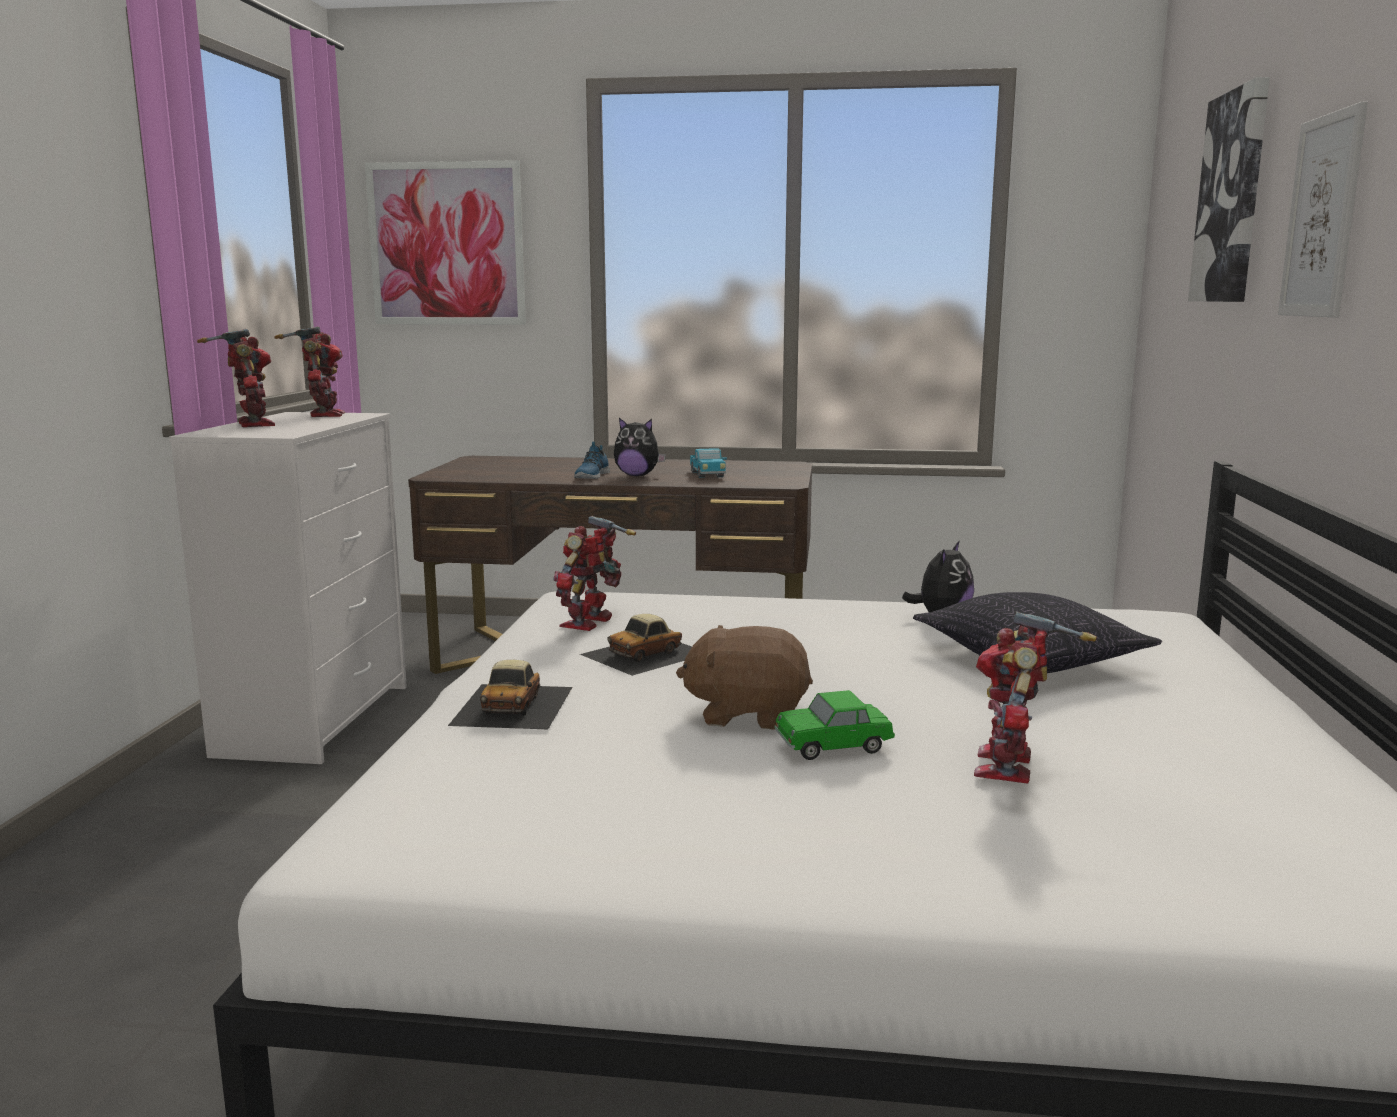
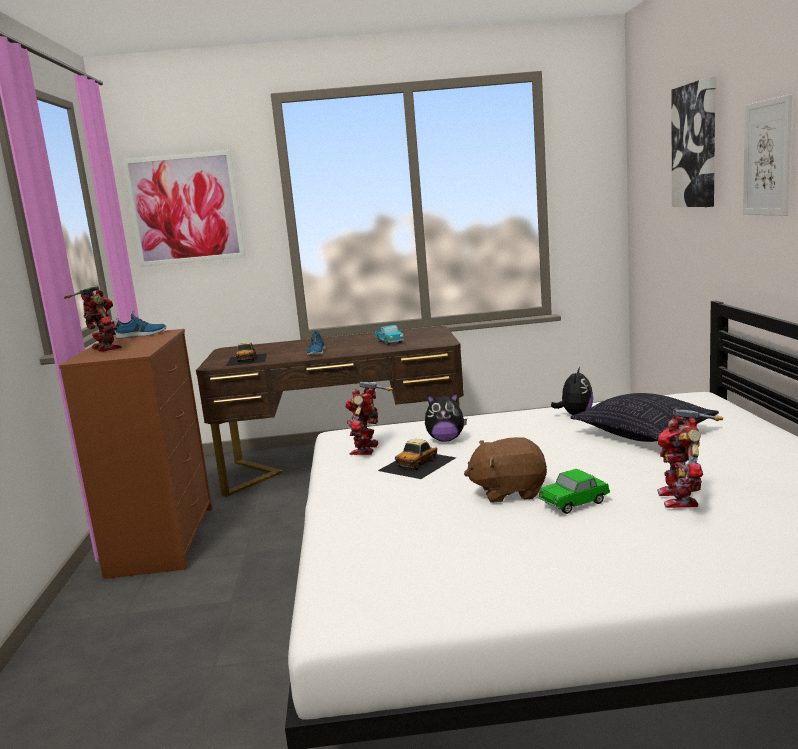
camera: 10 degrees left, 0 degrees up
white dresser [169,412,407,764] -> brown dresser [59,329,212,579]
toy robot [274,326,345,417] -> shoe [115,311,166,339]
toy car [448,660,573,729] -> toy car moved to [226,342,268,366]
plush toy [614,418,666,476] -> plush toy moved to [425,392,467,442]

